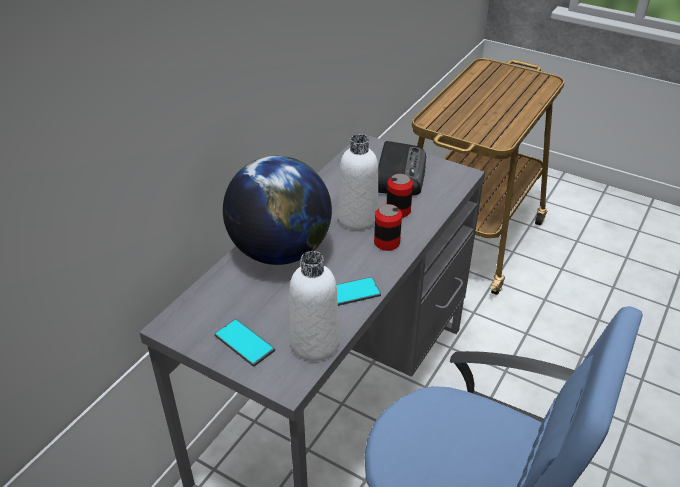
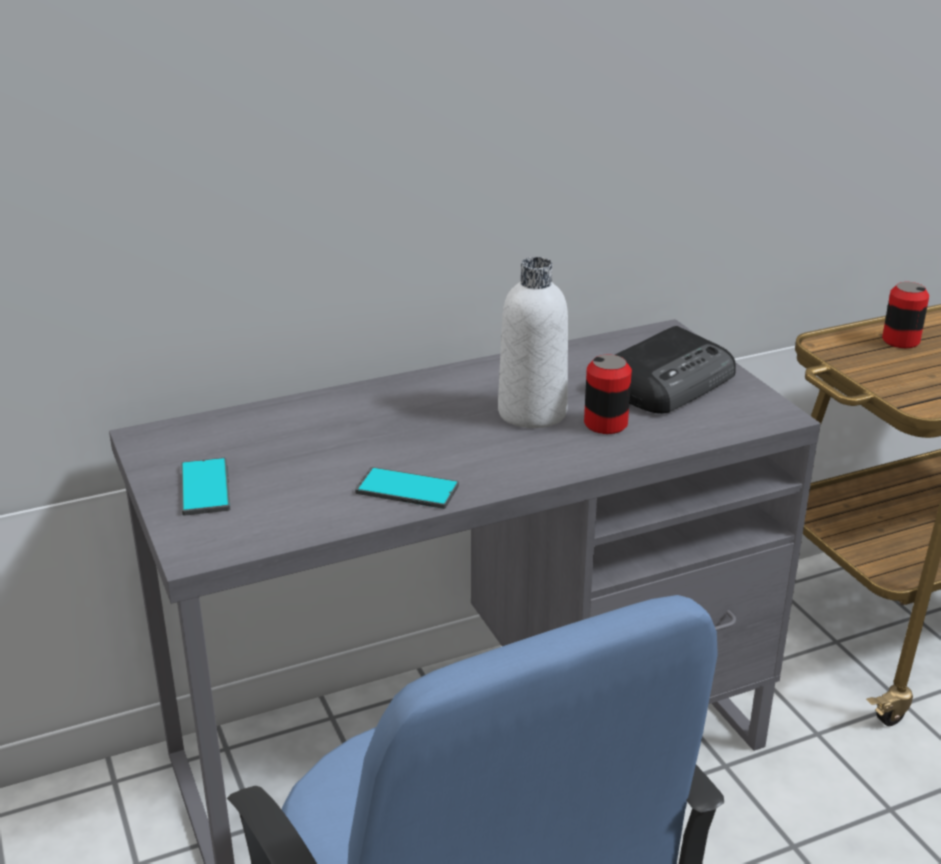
camera: 35 degrees right, 10 degrees down
globe [223,156,332,265] -> none
white bottle [290,251,339,361] -> none
can [374,204,402,251] -> can moved to [882,282,929,348]

